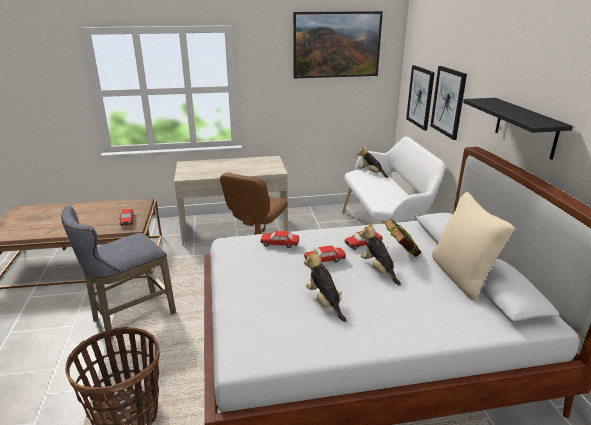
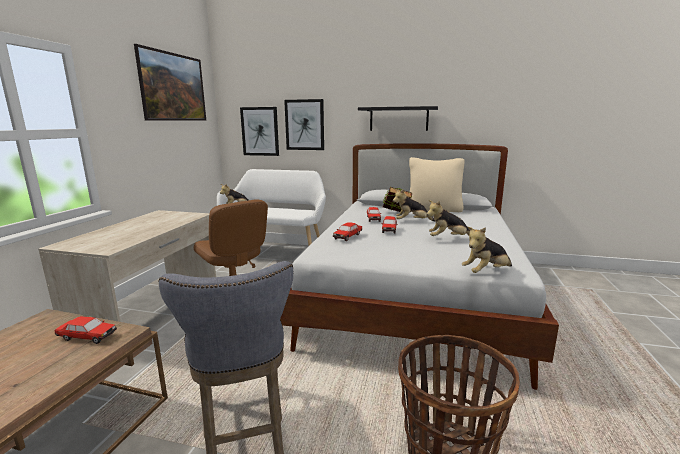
camera: 65 degrees left, 10 degrees down
none -> plush toy [462,227,512,273]

